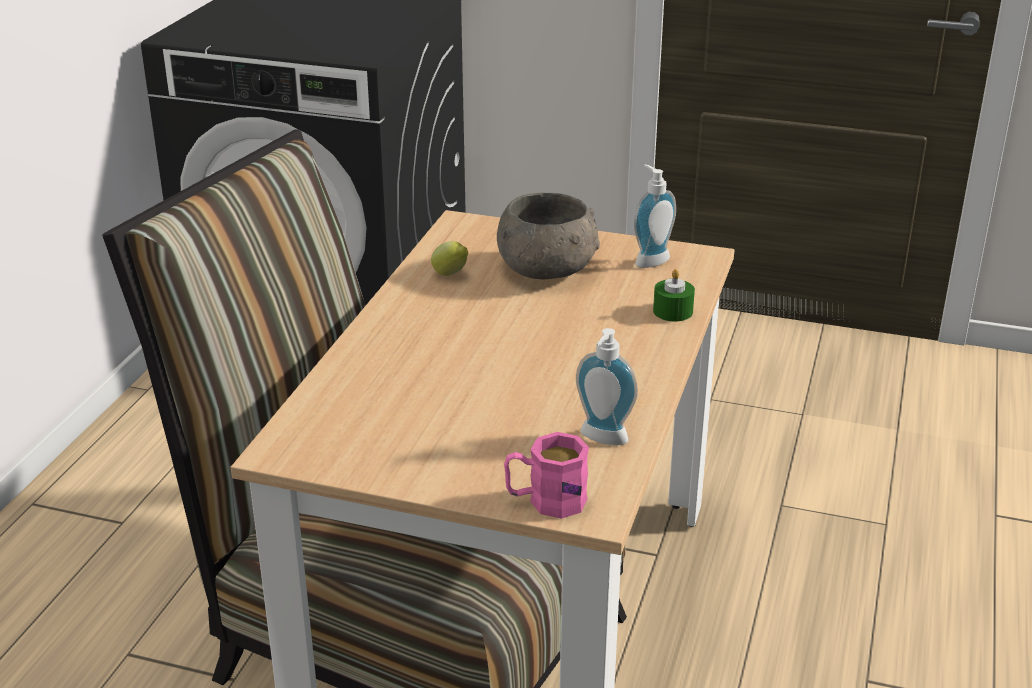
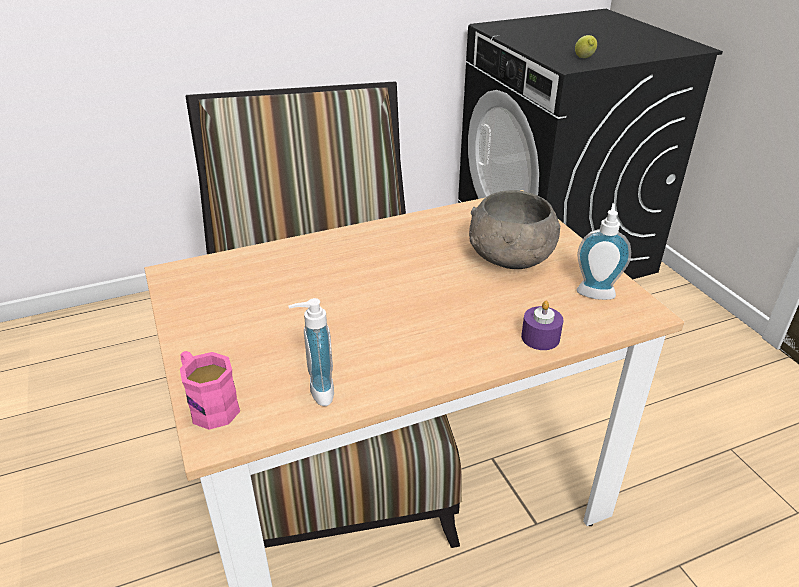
camera: 50 degrees right, 5 degrees up
lemon [431,241,468,276] -> lemon moved to [575,35,597,58]
green candle [653,269,695,321] -> purple candle [521,301,563,350]

